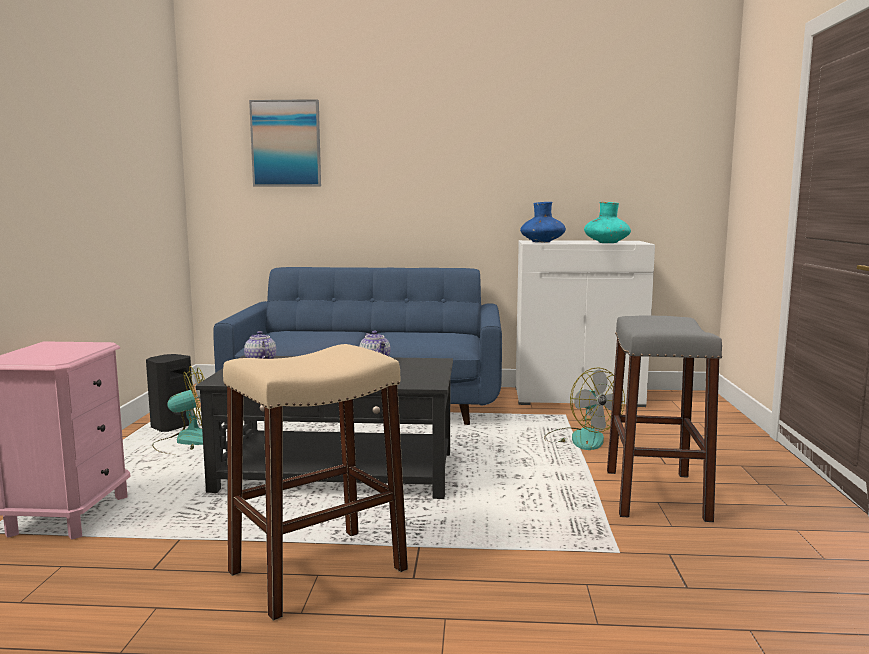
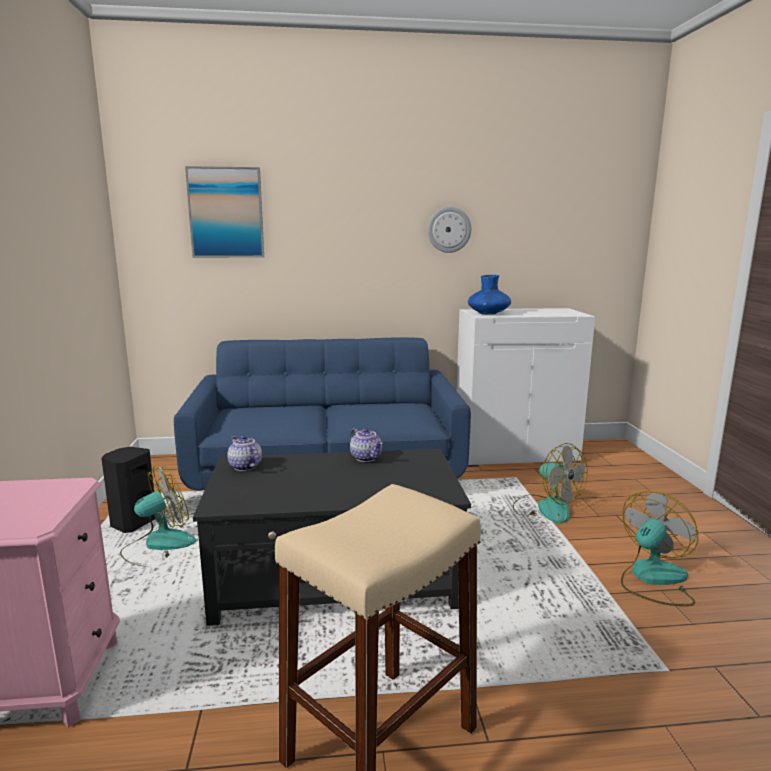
camera: 10 degrees left, 5 degrees up
turquoise vase [584,202,631,243] -> none
grey stool [607,315,722,522] -> fan [621,491,698,606]
none -> wall clock [428,207,471,253]

